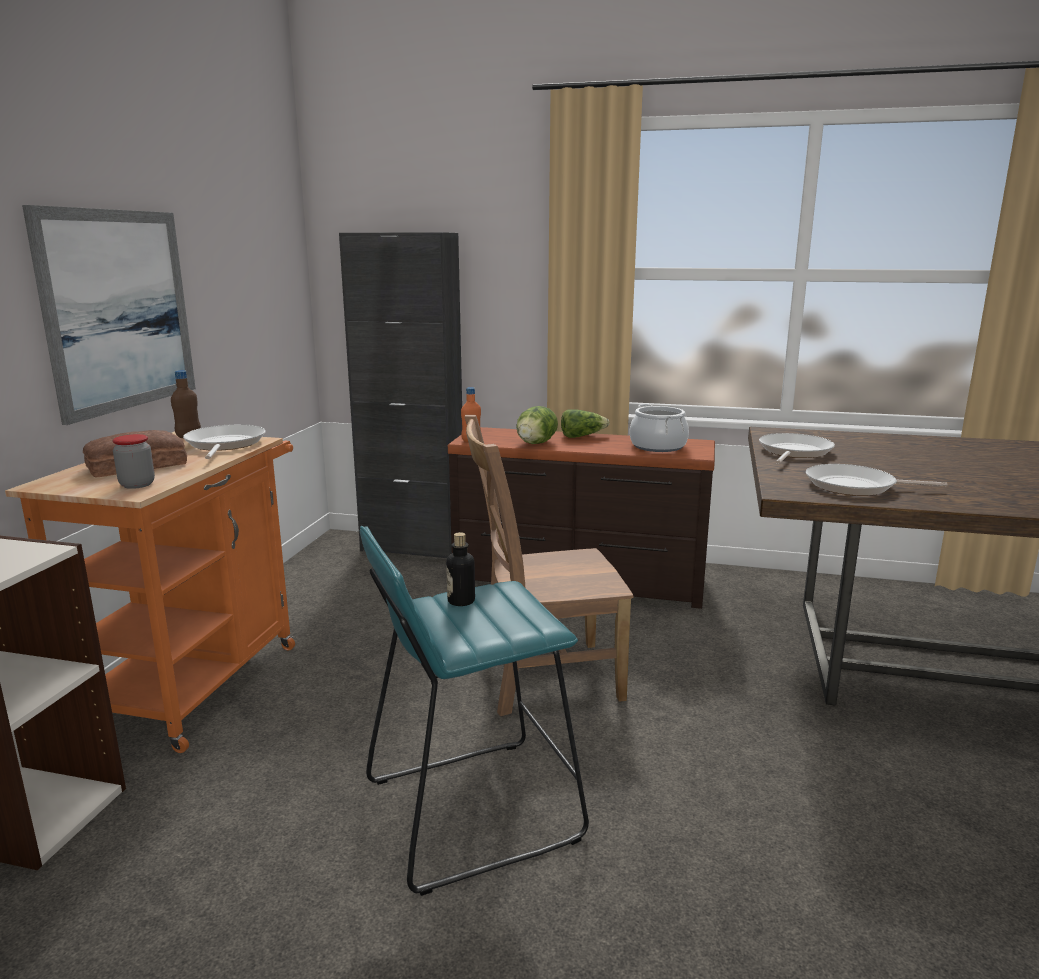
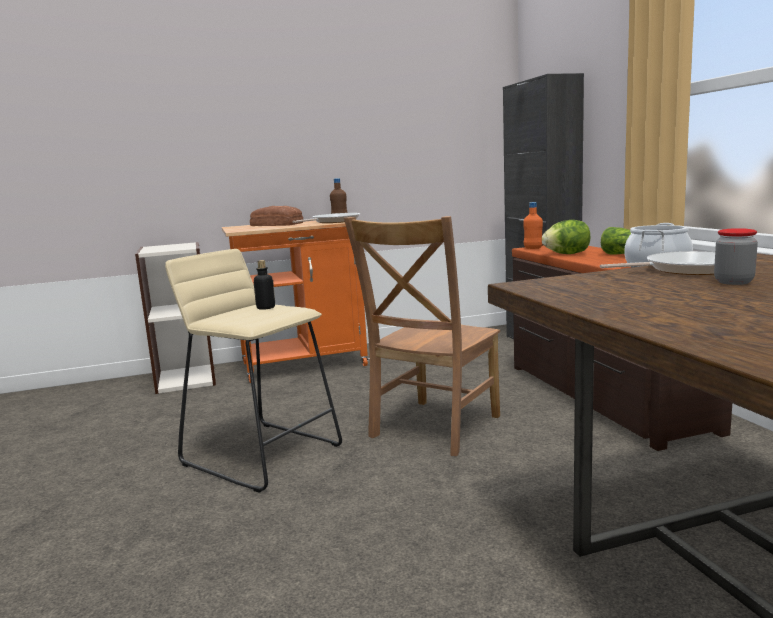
camera: 60 degrees right, 5 degrees down
picture [22,205,196,425] -> none
jar [112,434,155,489] -> jar moved to [714,228,758,285]
turquoise stool [360,526,589,896] -> beige stool [165,249,342,493]
brown chair [464,415,633,716] -> brown chair turned 105 degrees counterclockwise [344,216,500,456]
frying pan [806,464,948,496] -> none

